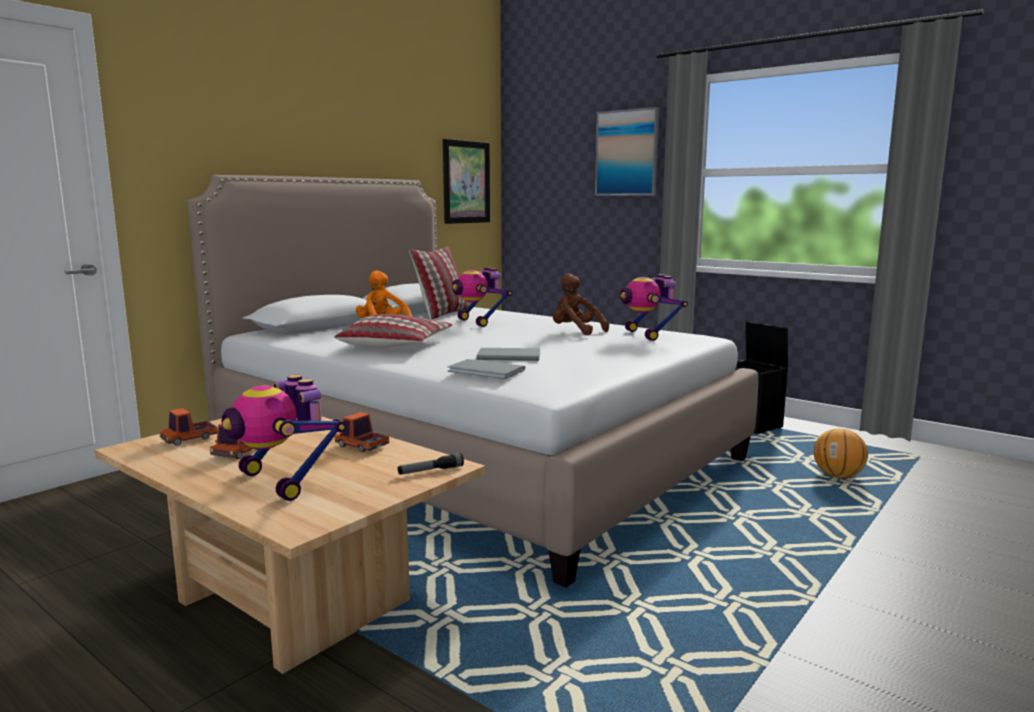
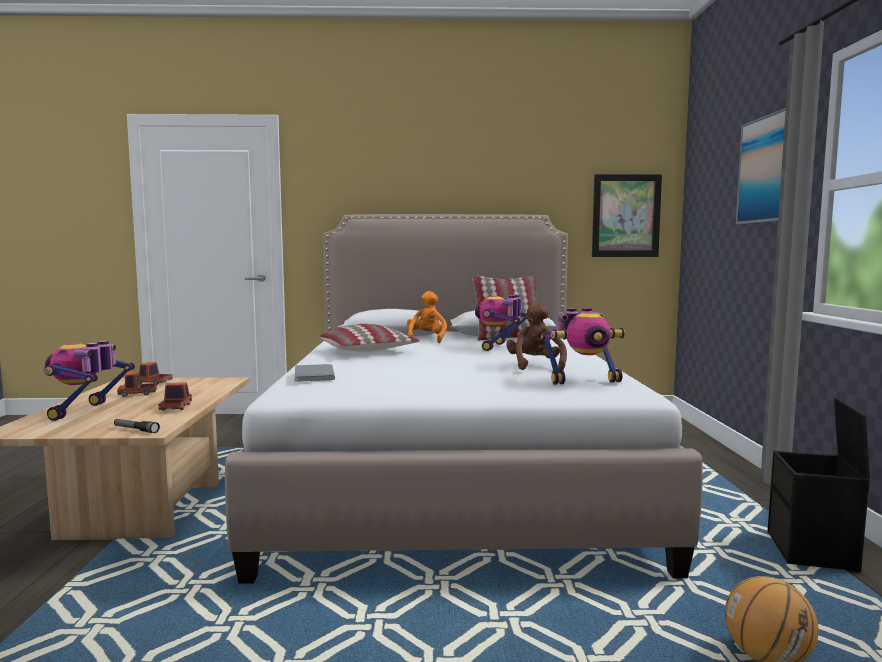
camera: 50 degrees right, 5 degrees down
grey book [476,348,540,361] -> none
toy robot [620,274,688,341] -> toy robot turned 135 degrees counterclockwise [541,308,626,385]

